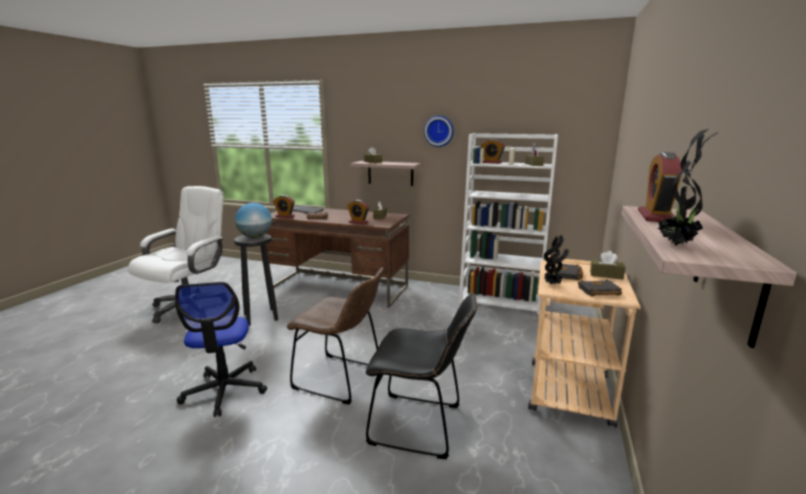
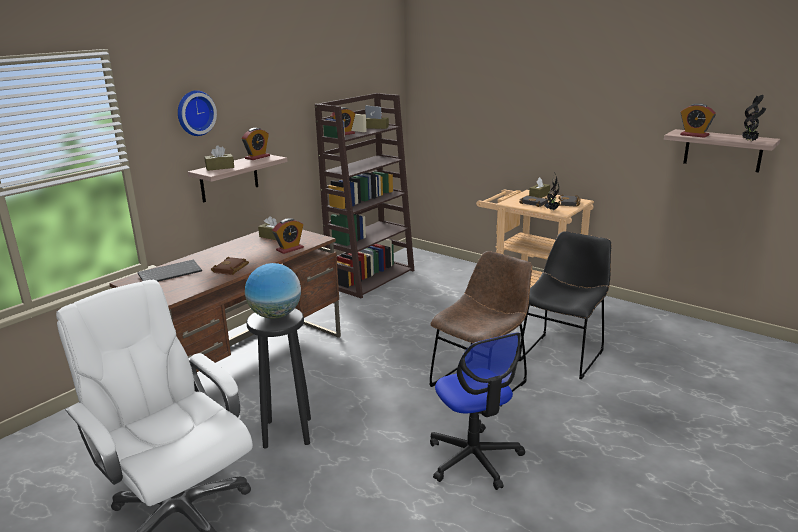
camera: 70 degrees left, 5 degrees up
office chair [175,282,267,417] -> office chair turned 60 degrees clockwise [430,332,525,490]
alarm clock [273,195,295,218] -> alarm clock moved to [242,128,270,160]
wall clock [424,115,454,147] -> wall clock moved to [178,90,217,136]
white bookcase [459,133,558,314] -> brown bookcase [315,93,414,299]

